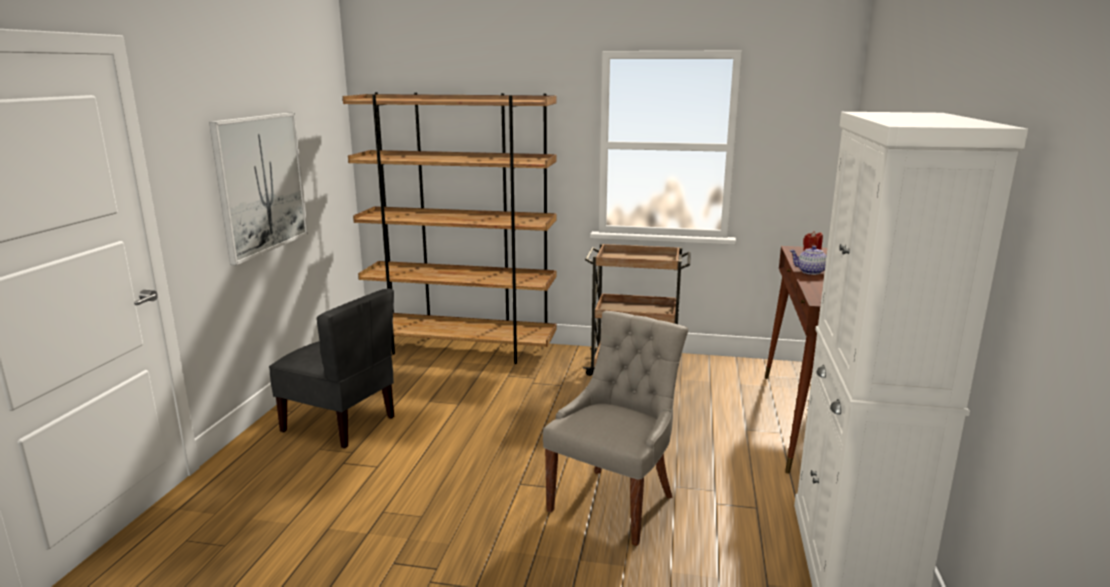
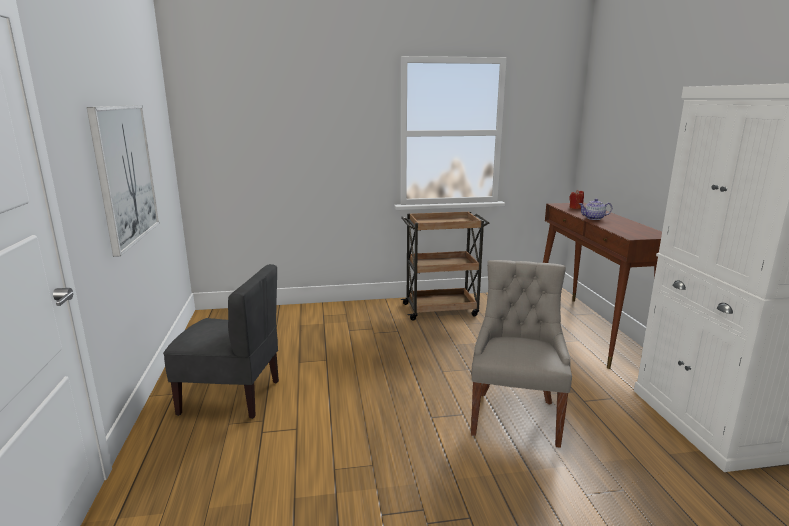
camera: 20 degrees left, 0 degrees up
brown bookcase [343,92,557,364] -> none

